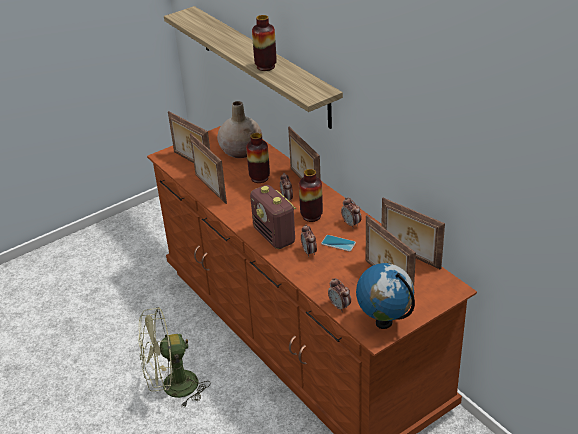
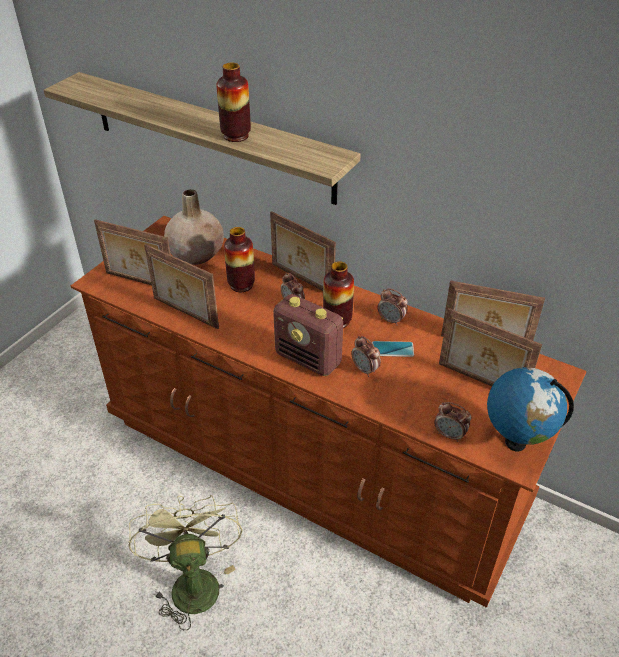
camera: 25 degrees left, 5 degrees up
green fan [139,307,211,408] -> green fan turned 120 degrees clockwise [128,495,243,630]

